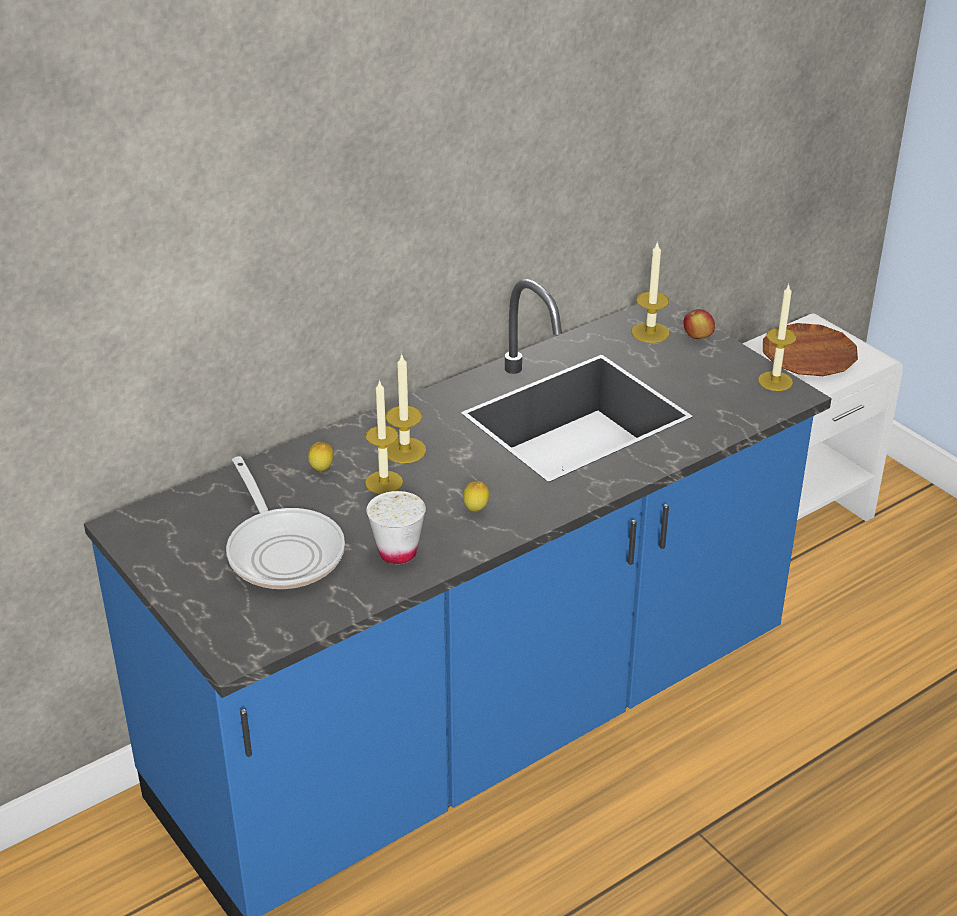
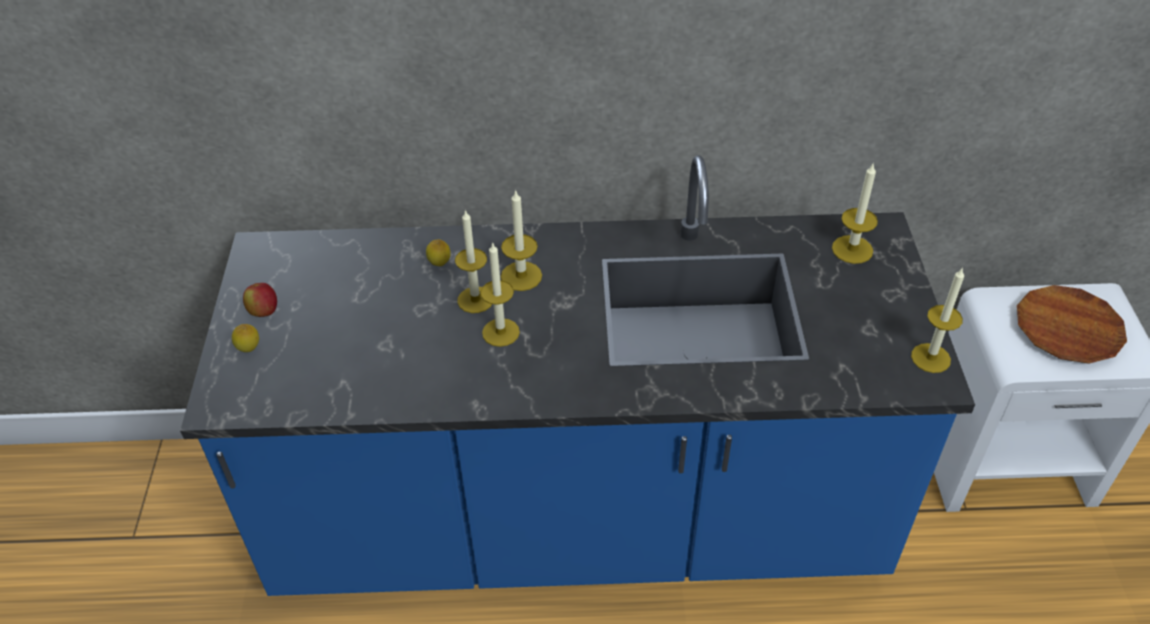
camera: 35 degrees right, 10 degrees up
frying pan [226,456,345,589] -> none
white cup [366,491,426,564] -> none
lemon [463,481,489,512] -> lemon moved to [232,324,259,352]
apple [683,309,715,339] -> apple moved to [243,283,277,317]
none -> candle [481,242,520,347]

